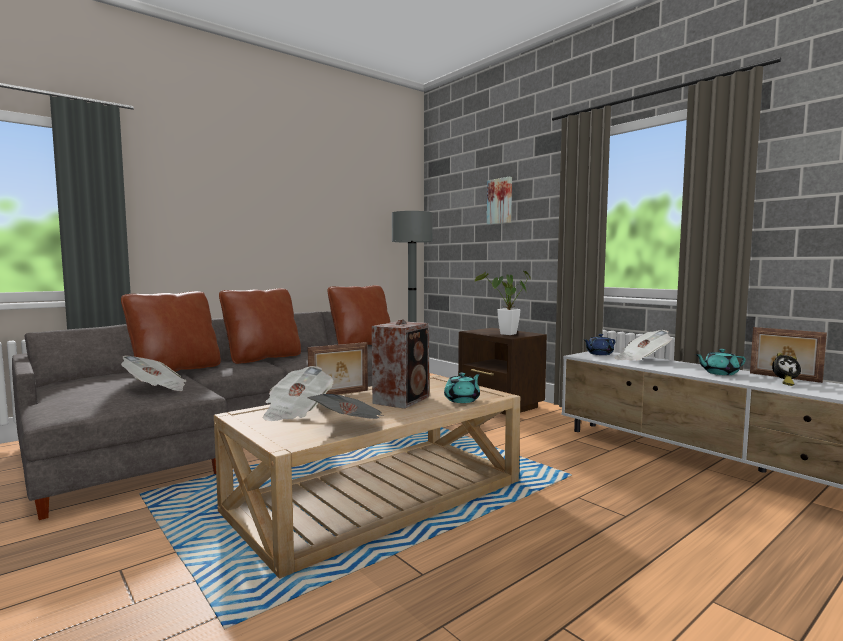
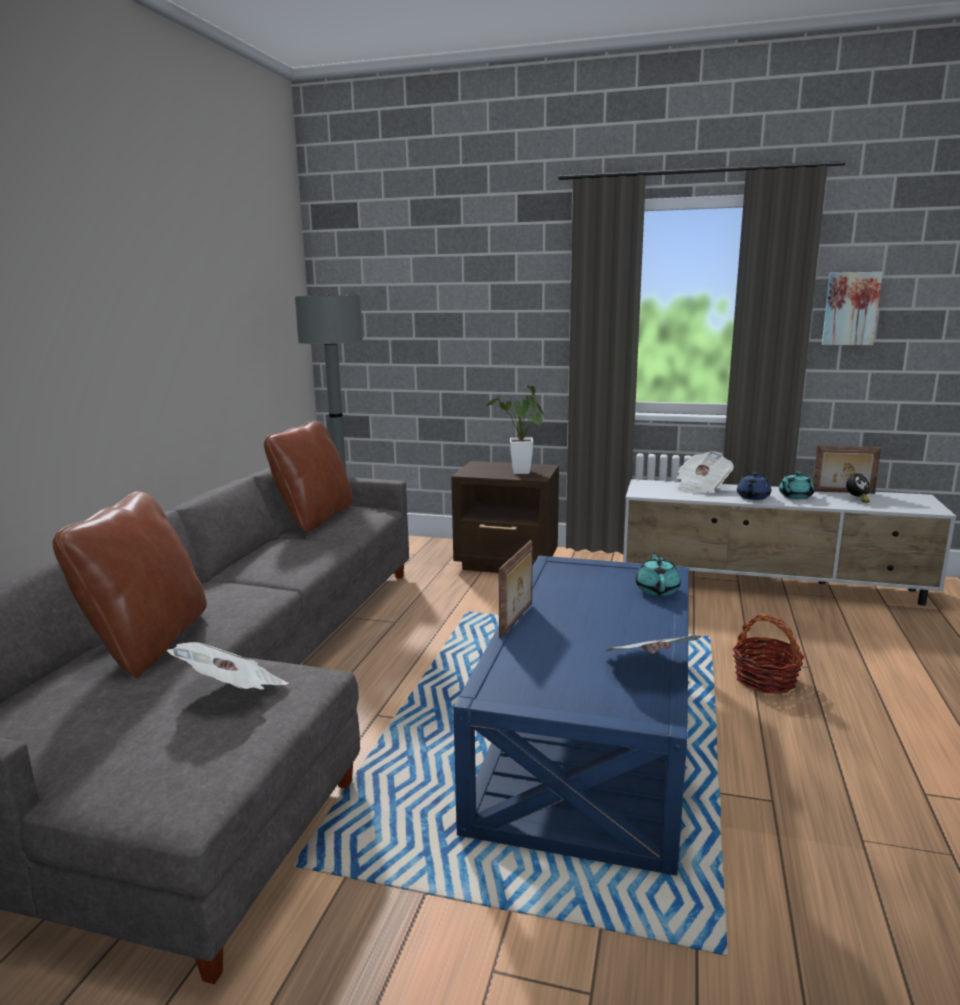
camera: 35 degrees left, 10 degrees up
beige coffee table [214,375,520,578] -> blue coffee table [453,556,689,875]
brown pillow [219,288,301,364] -> none
newspaper [263,366,333,421] -> none
speaker [372,319,429,409] -> none
picture [487,177,512,224] -> picture moved to [822,272,883,345]
blue teapot [584,334,615,355] -> blue teapot moved to [737,472,771,500]
none -> basket [732,614,805,694]

